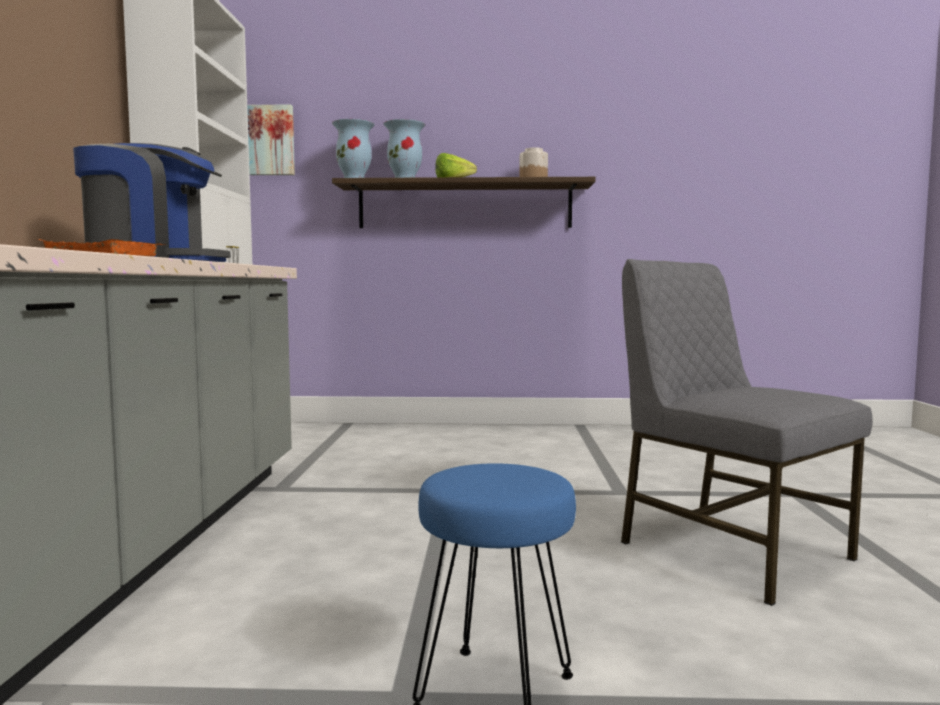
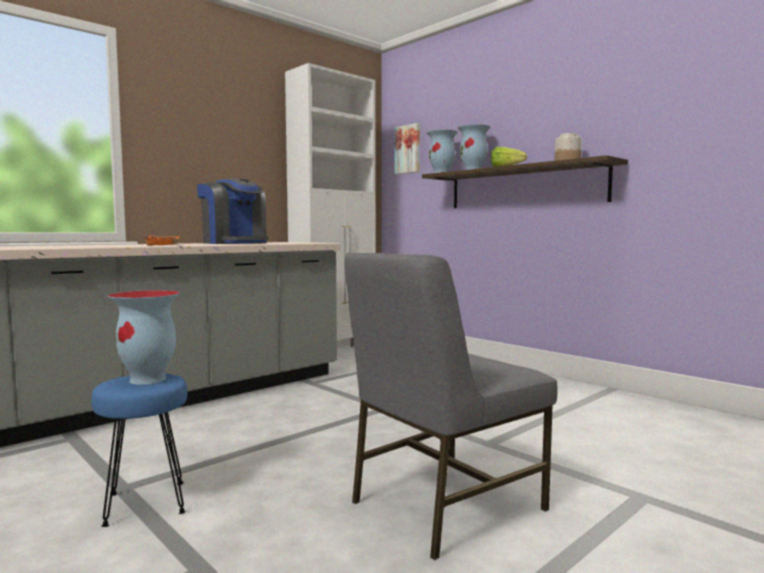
camera: 45 degrees right, 0 degrees up
grey chair [621,259,873,606] -> grey chair turned 135 degrees counterclockwise [345,252,558,560]
none -> vase [107,290,180,385]

